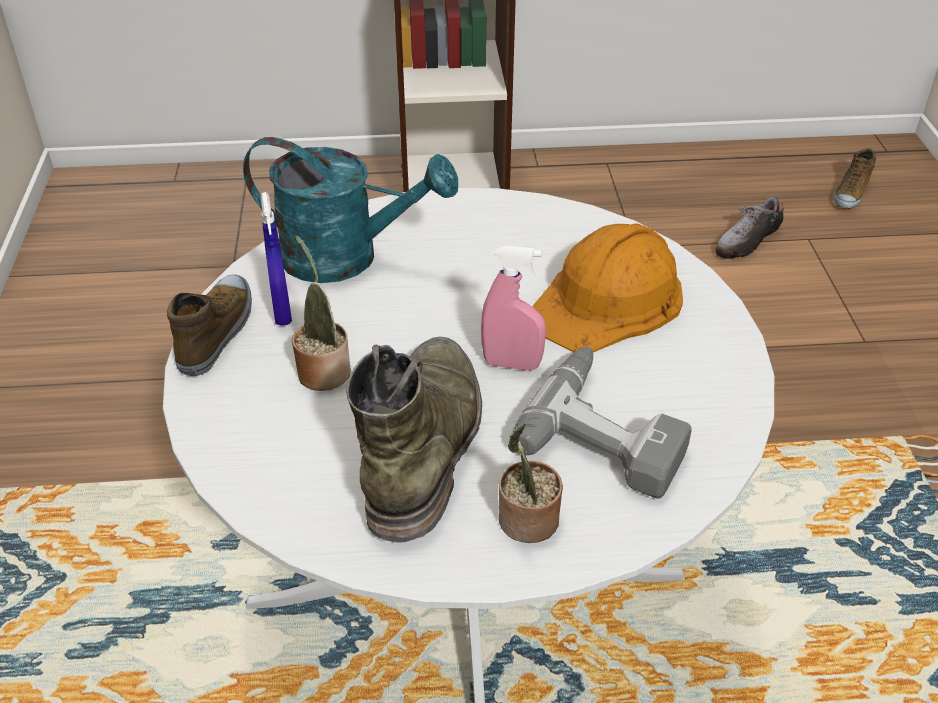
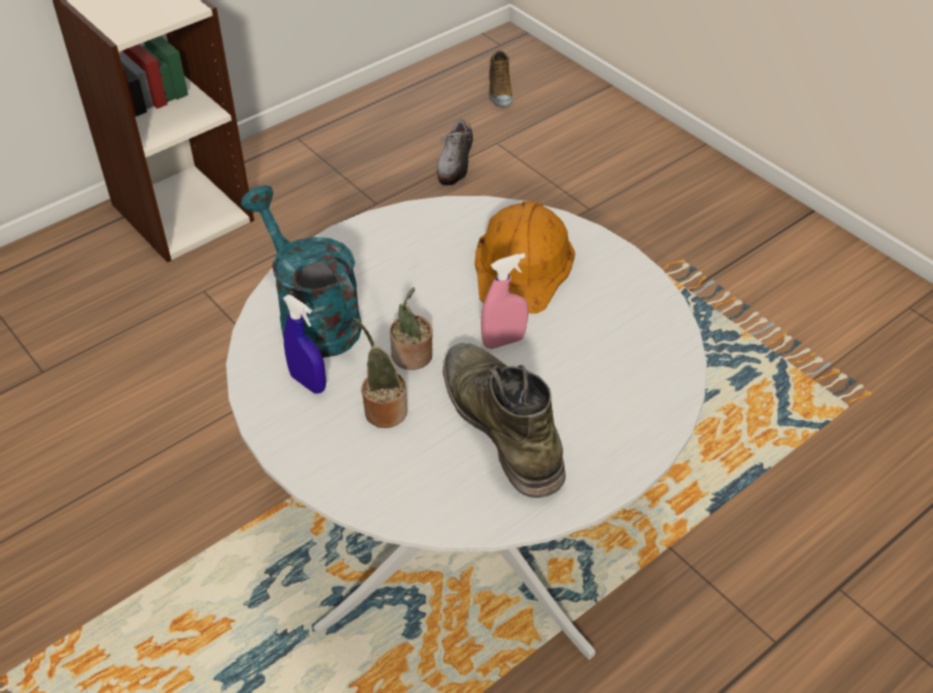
camera: 35 degrees left, 5 degrees up
shoe [167,274,252,376] -> none
turquoise watering can [243,137,458,283] -> turquoise watering can turned 105 degrees counterclockwise [241,185,362,358]
potted plant [498,423,563,543] -> potted plant moved to [390,287,433,370]
power drill [512,347,692,499] -> none

